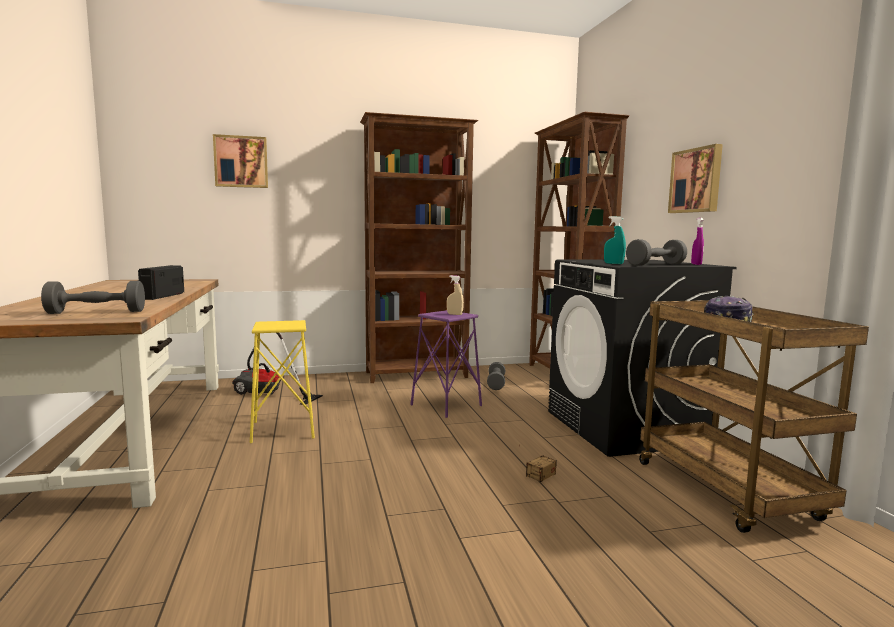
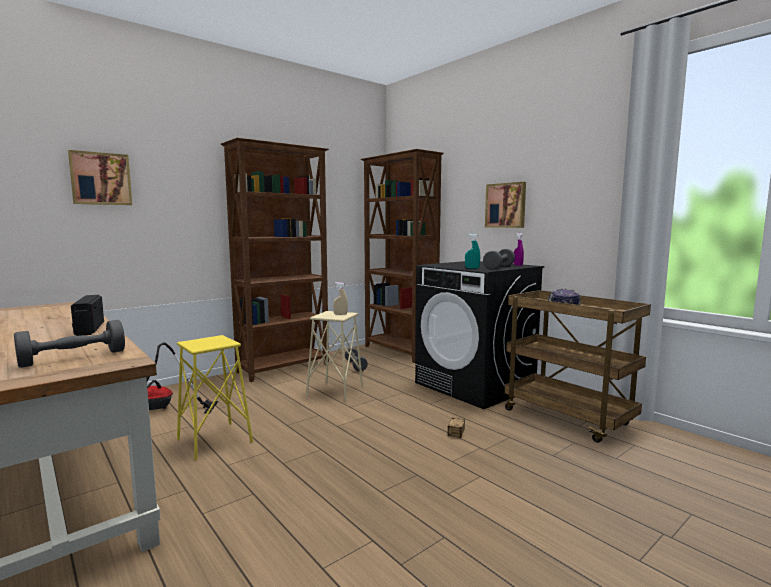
camera: 25 degrees left, 0 degrees up
purple stool [410,310,482,418] -> beige stool [306,311,363,402]

